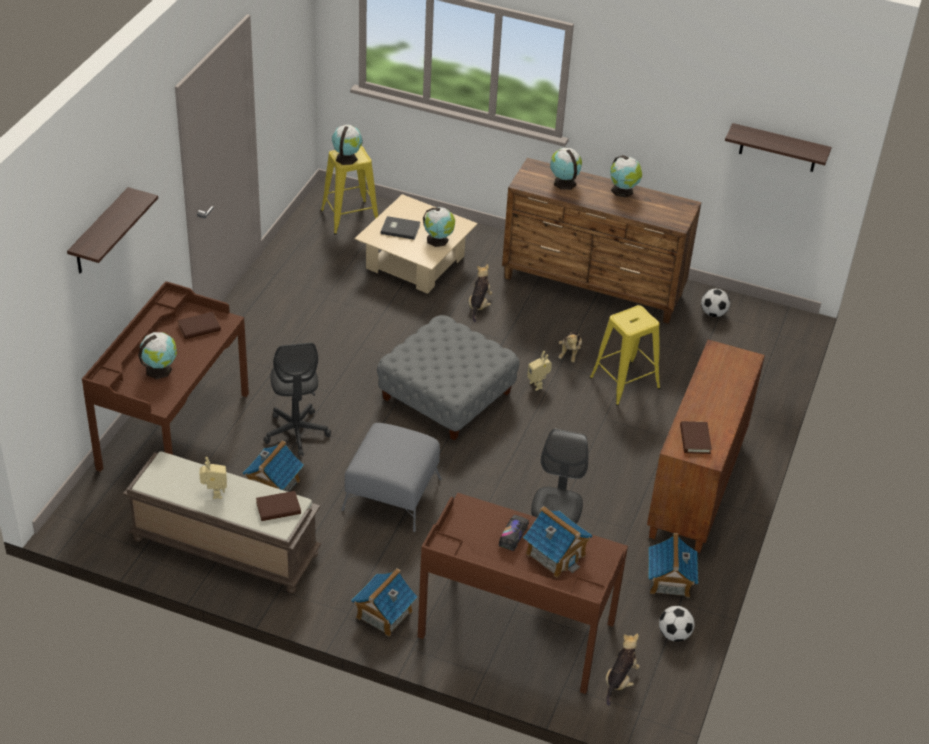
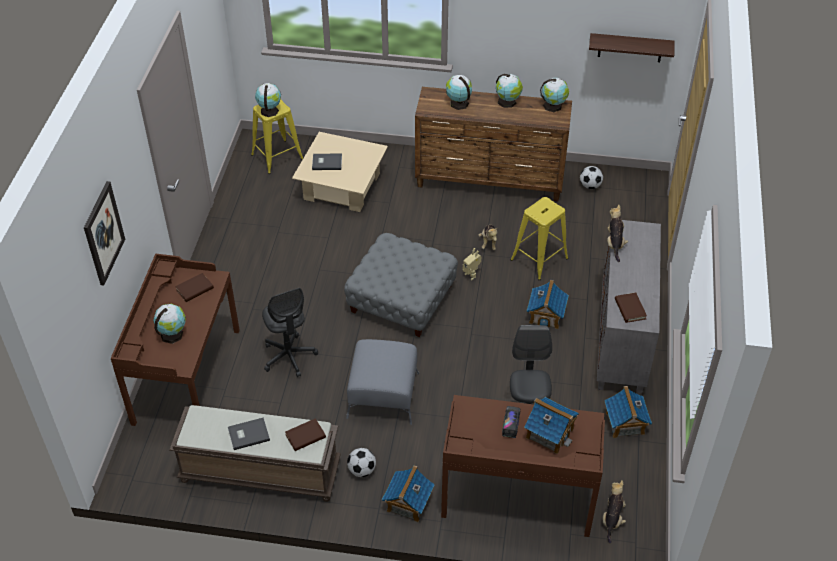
camera: 10 degrees left, 5 degrees up
shelf [67,187,158,273] -> picture [84,181,125,285]
toy robot [200,457,227,499] -> grey book [228,417,270,450]
toy house [243,440,304,492] -> toy house moved to [527,280,569,329]
globe [423,207,455,247] -> globe moved to [540,78,569,112]
plush toy [469,264,492,323] -> plush toy moved to [607,205,628,262]
brown cabinet [647,339,765,553] -> grey cabinet [597,220,661,395]
football [659,606,695,642] -> football moved to [347,448,376,477]

